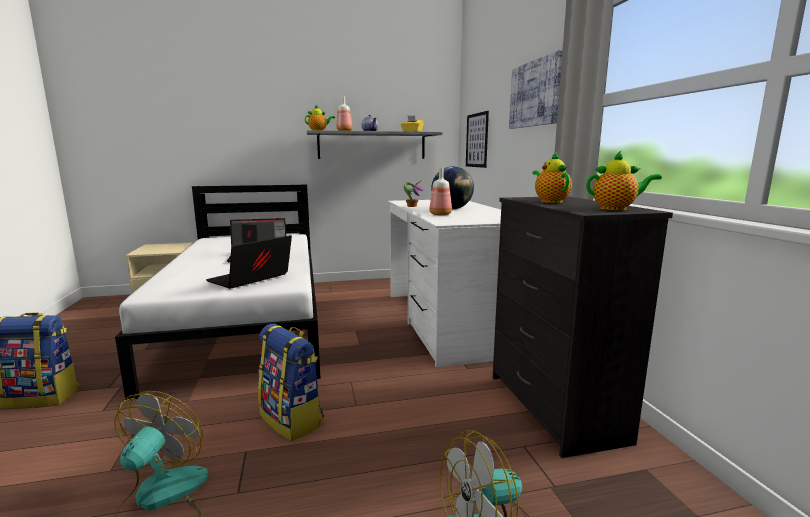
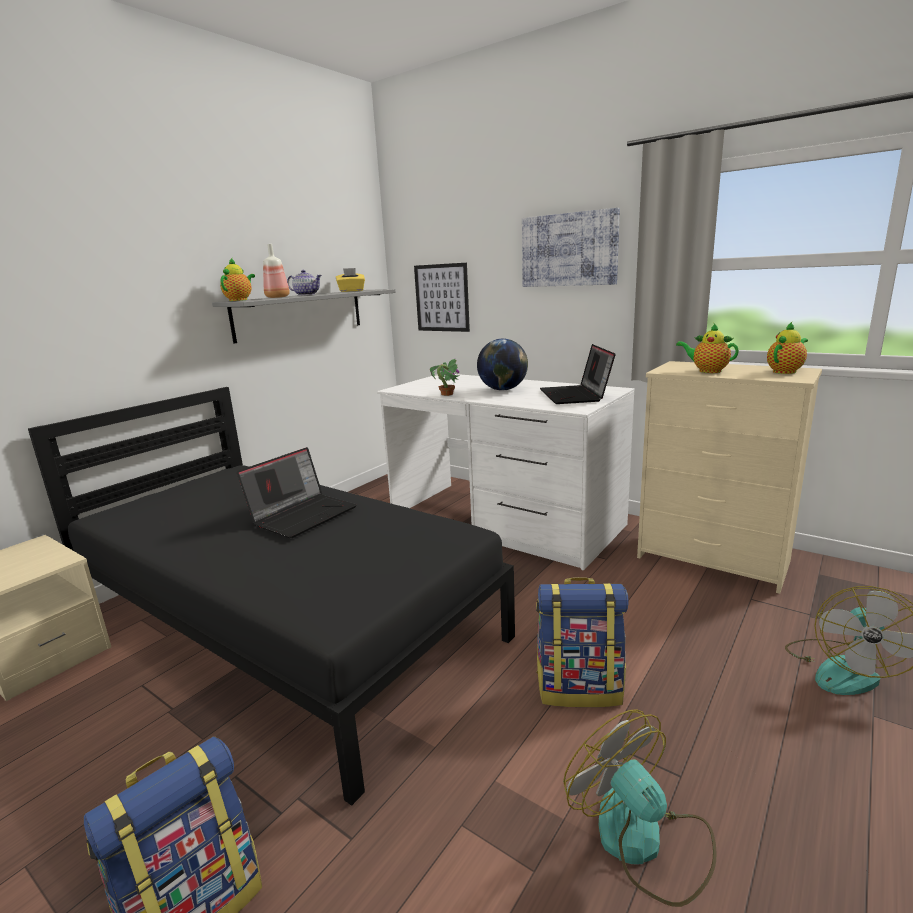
camera: 40 degrees left, 5 degrees up
white bed [115,185,320,400] -> black bed [28,387,515,806]
laptop [206,235,292,289] -> laptop moved to [540,344,616,404]
bottle [429,168,452,215] -> none
black dresser [493,196,673,458] -> beige dresser [637,361,822,594]

